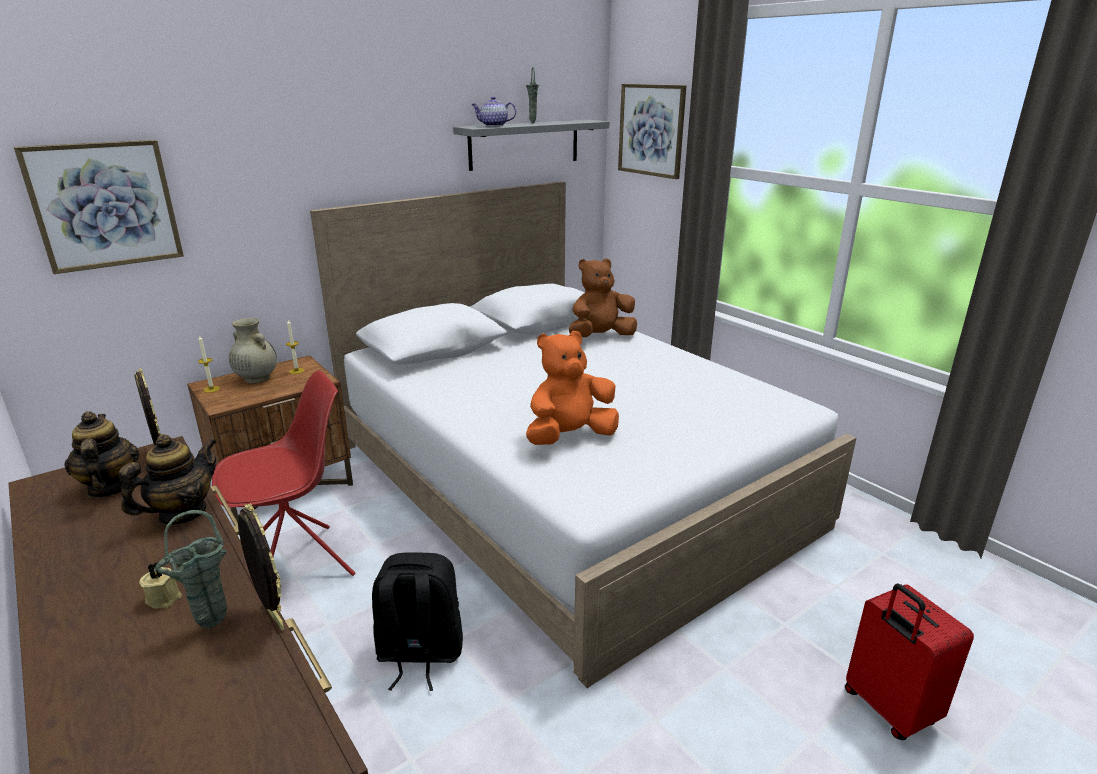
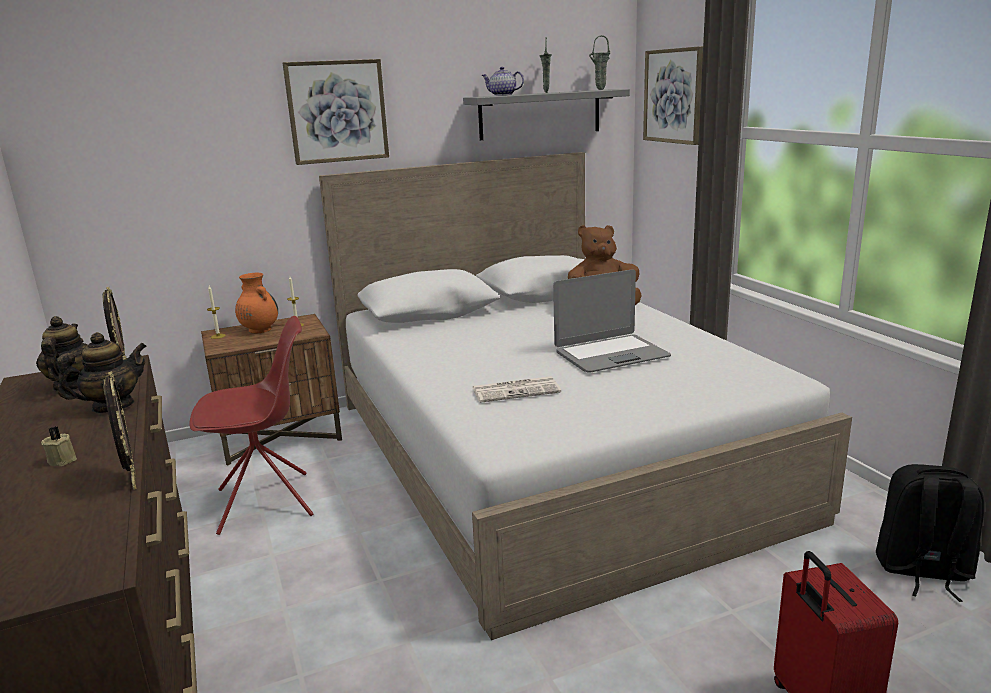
camera: 15 degrees right, 5 degrees down
picture [14,140,184,274] -> picture moved to [283,59,389,165]
green vase [155,510,227,629] -> green vase moved to [589,35,610,90]
beige vase [229,318,277,383] -> orange vase [235,273,278,333]
black backpack [372,553,463,691] -> black backpack moved to [876,464,984,602]
orange plush toy [526,331,619,445] -> newspaper [473,376,561,403]
none -> laptop [553,269,671,373]

